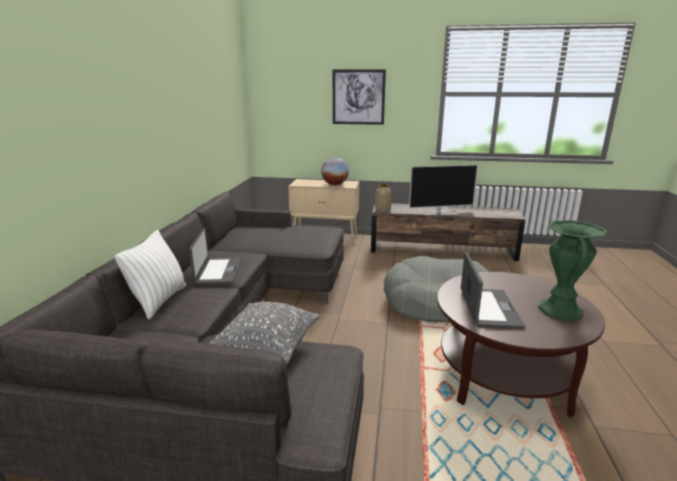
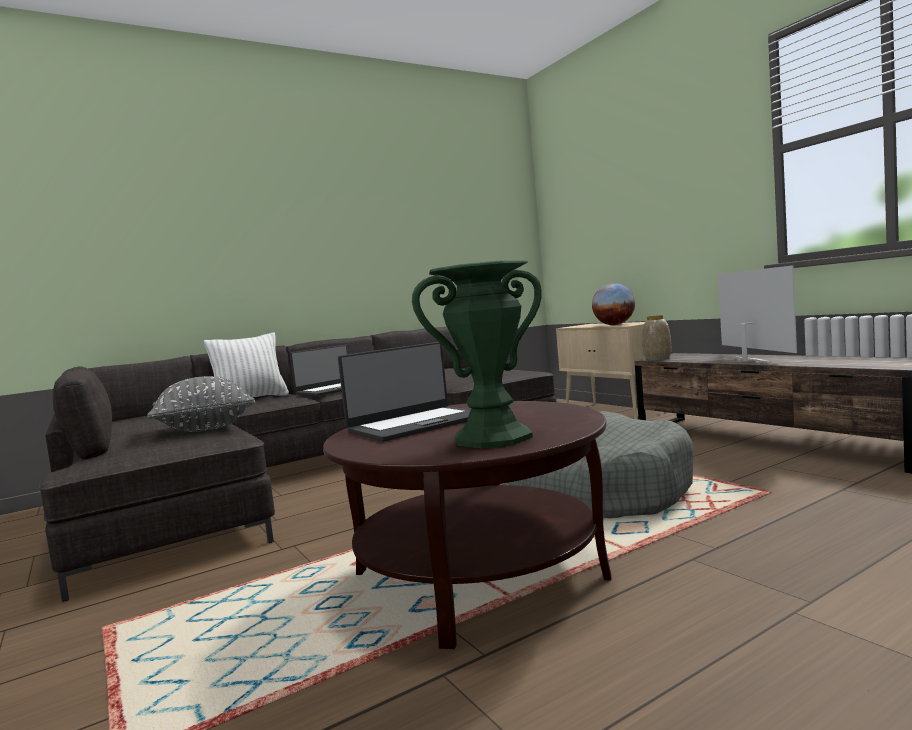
camera: 50 degrees right, 15 degrees down
picture [333,69,386,125] -> none
television [409,164,478,213] -> television turned 135 degrees counterclockwise [718,265,797,363]

